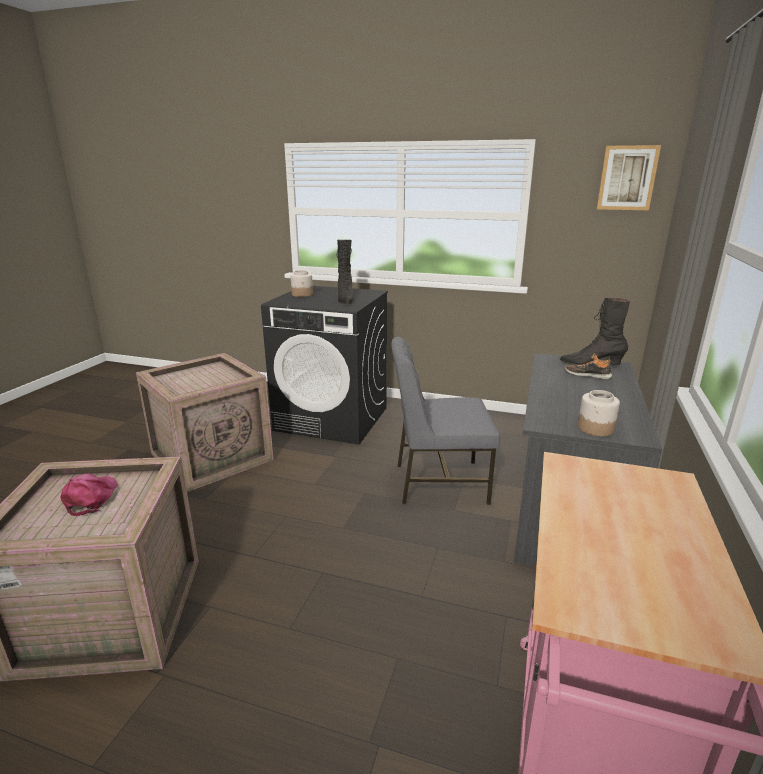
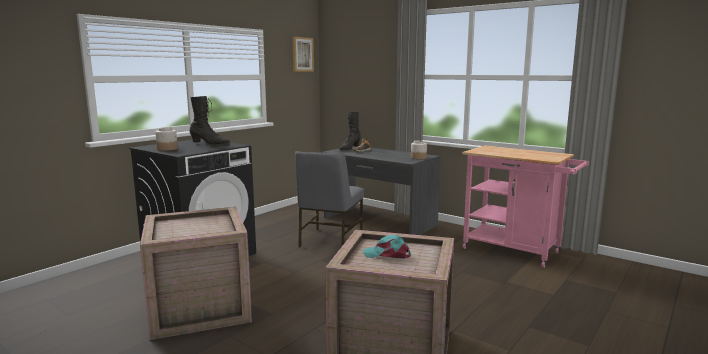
camera: 70 degrees left, 10 degrees down
pink cap [60,474,118,516] -> turquoise cap [363,235,411,259]

